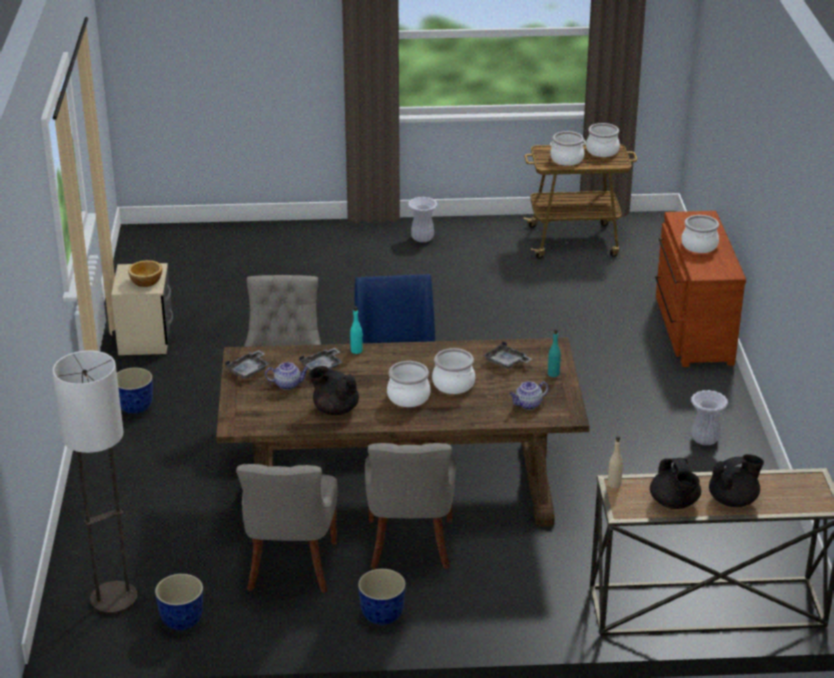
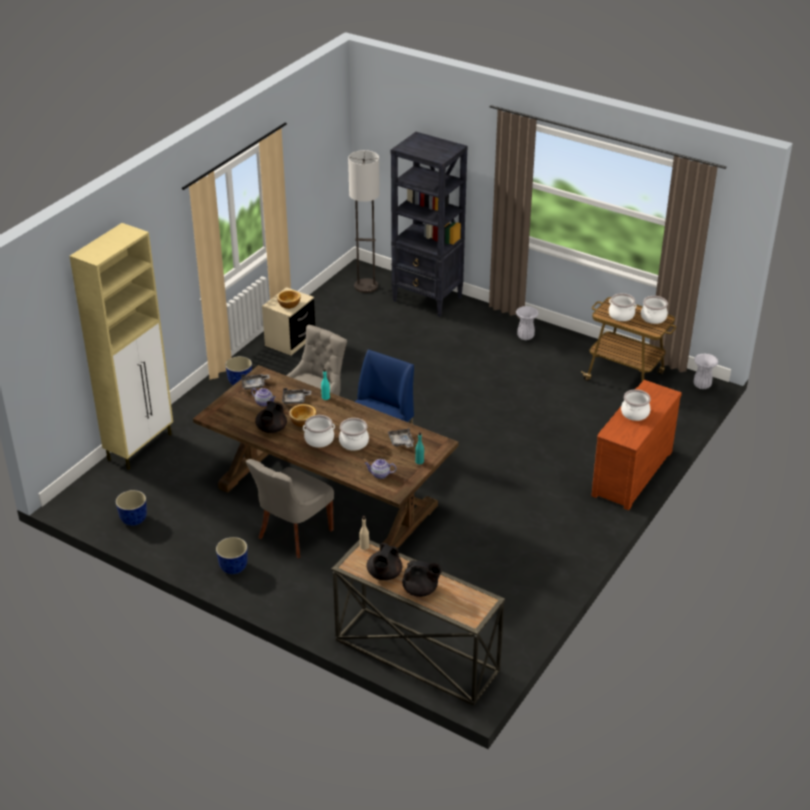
camera: 35 degrees right, 5 degrees up
floor lamp [53,350,138,615] -> floor lamp moved to [348,150,380,293]
grey chair [236,464,338,593] -> none
black teapot [309,366,359,415] -> black teapot turned 135 degrees counterclockwise [255,401,287,433]
white vase [691,390,728,445] -> white vase moved to [694,353,718,389]
none -> beige cabinet [70,223,173,470]
none -> bowl [289,404,316,427]
none -> black bookcase [391,132,467,317]

